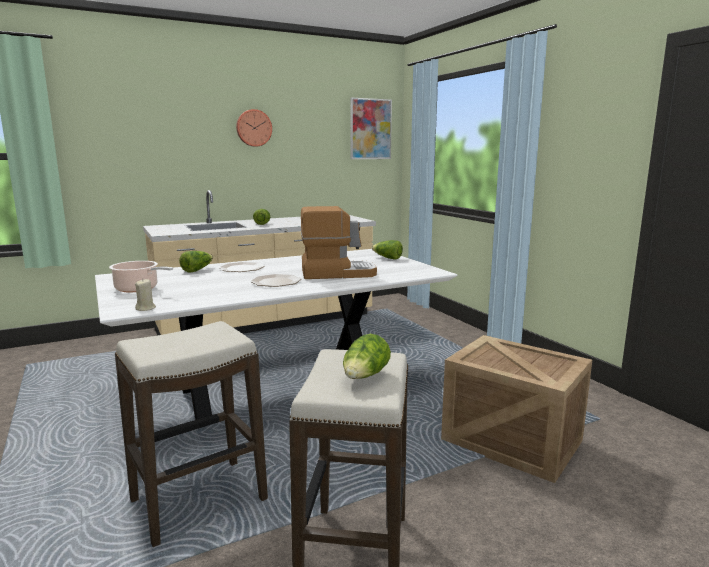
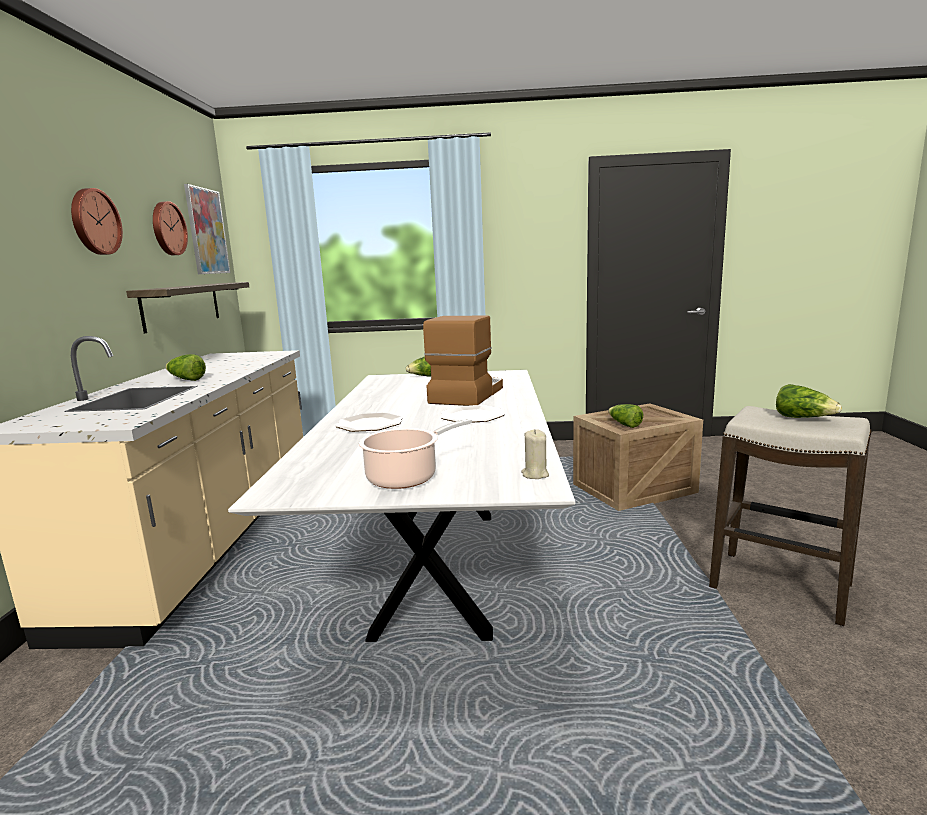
camera: 60 degrees left, 0 degrees up
stool [115,321,268,547] -> none
lettuce [179,251,213,273] -> lettuce moved to [608,404,643,428]
none -> shelf [126,282,249,334]
none -> wall clock [153,201,188,255]

